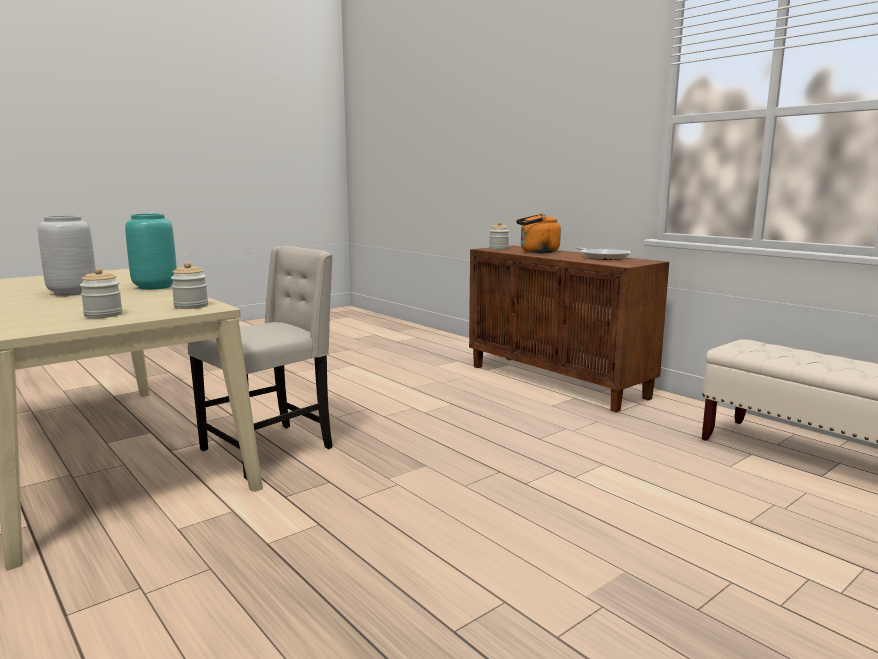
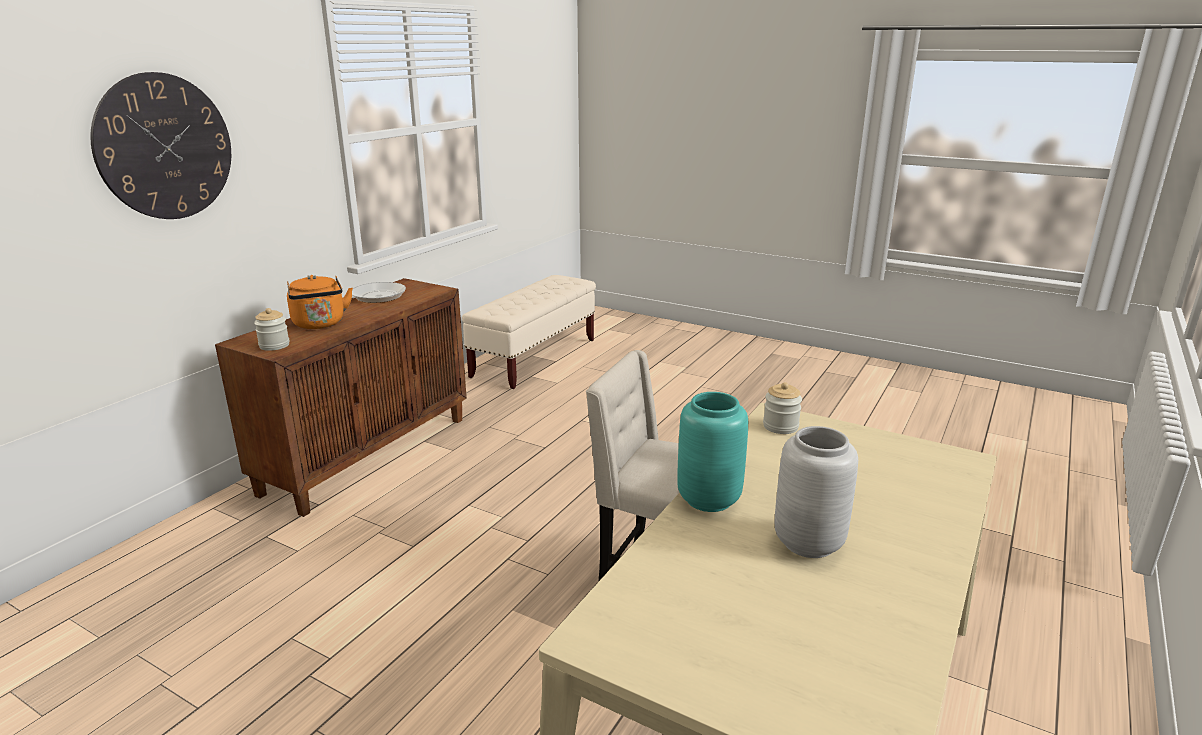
camera: 110 degrees left, 10 degrees up
jar [80,268,123,318] -> none
none -> wall clock [90,72,231,219]

